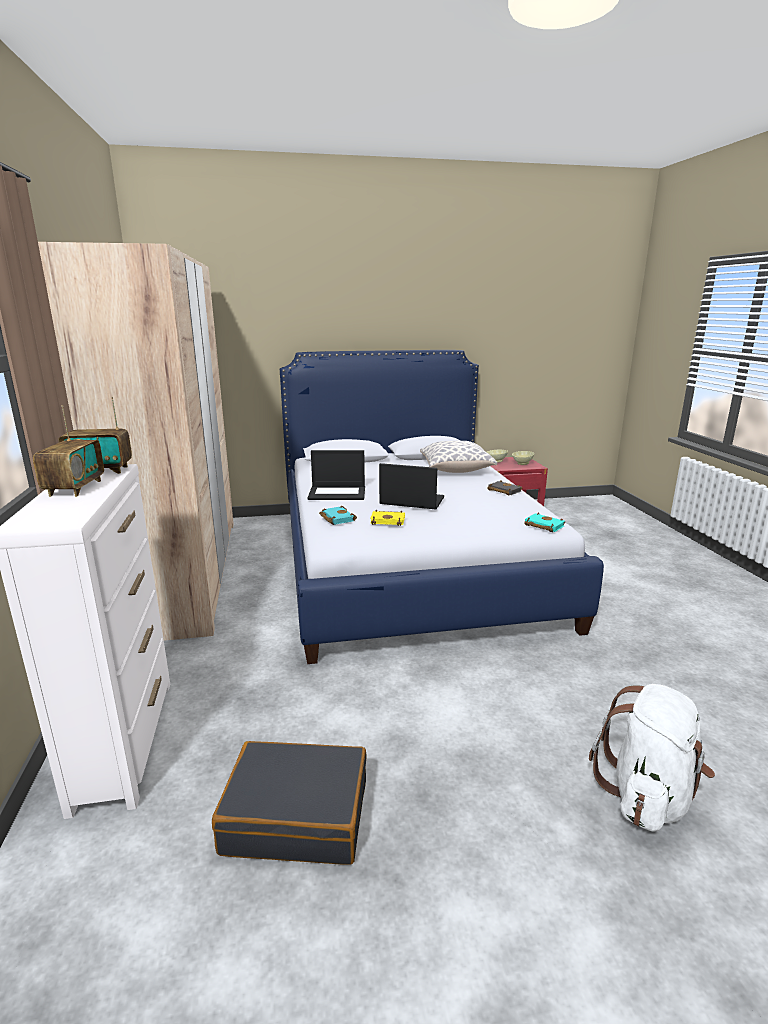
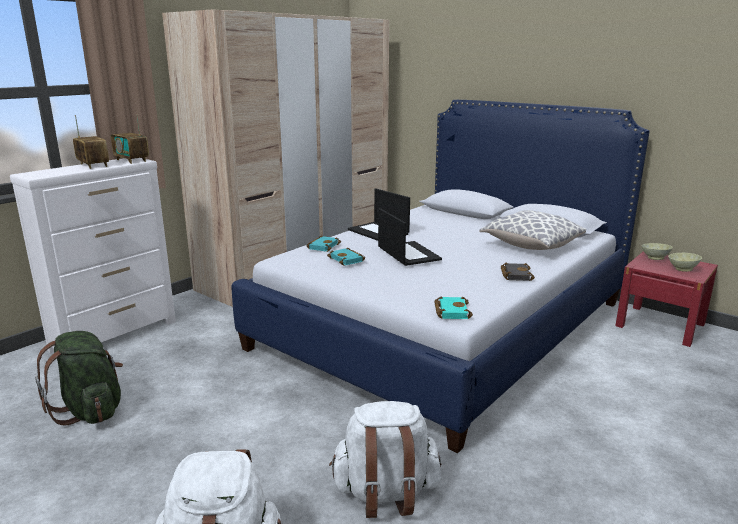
camera: 50 degrees right, 0 degrees up
radio [33,405,104,497] -> radio turned 90 degrees counterclockwise [73,115,109,169]
black suitcase [212,741,367,865] -> green backpack [35,331,123,425]
yellow book [370,510,405,526] -> turquoise book [327,247,365,266]
none -> white backpack [329,401,441,518]

